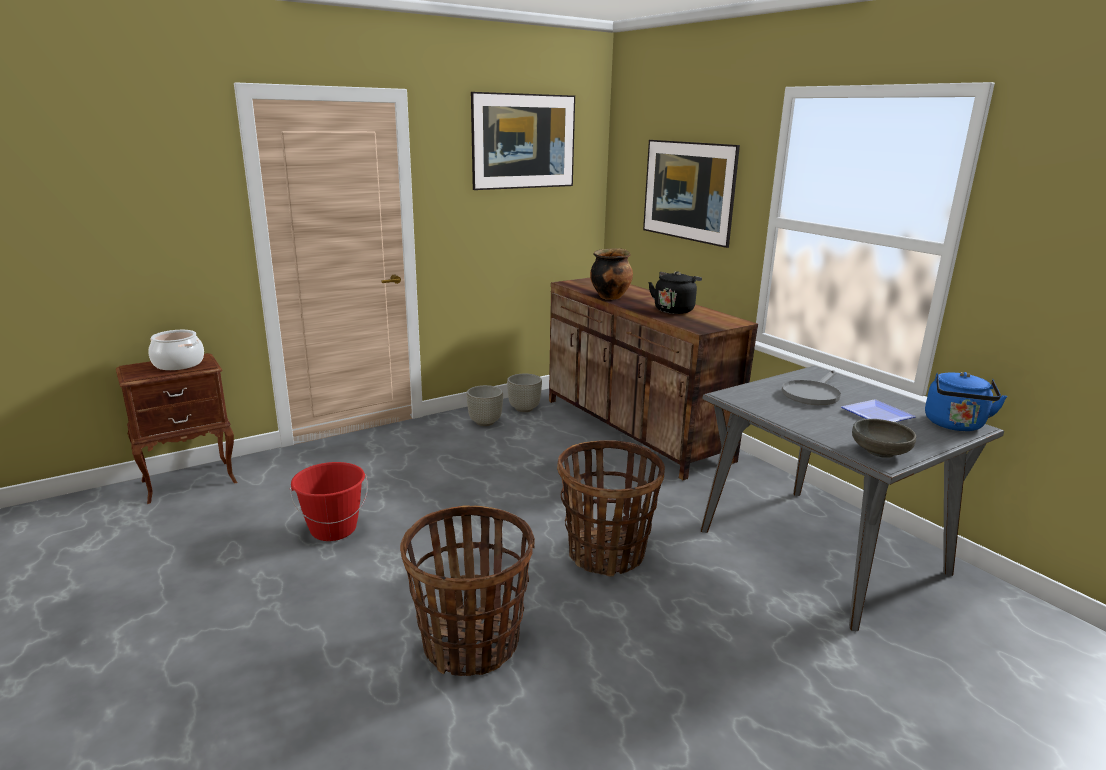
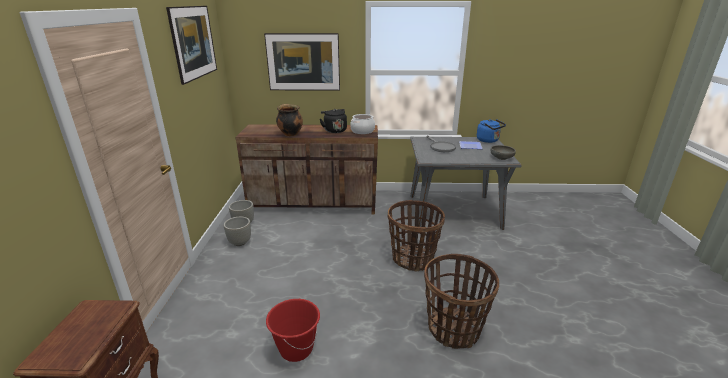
camera: 55 degrees left, 5 degrees up
cooking pot [148,330,204,370] -> cooking pot moved to [350,114,375,134]

